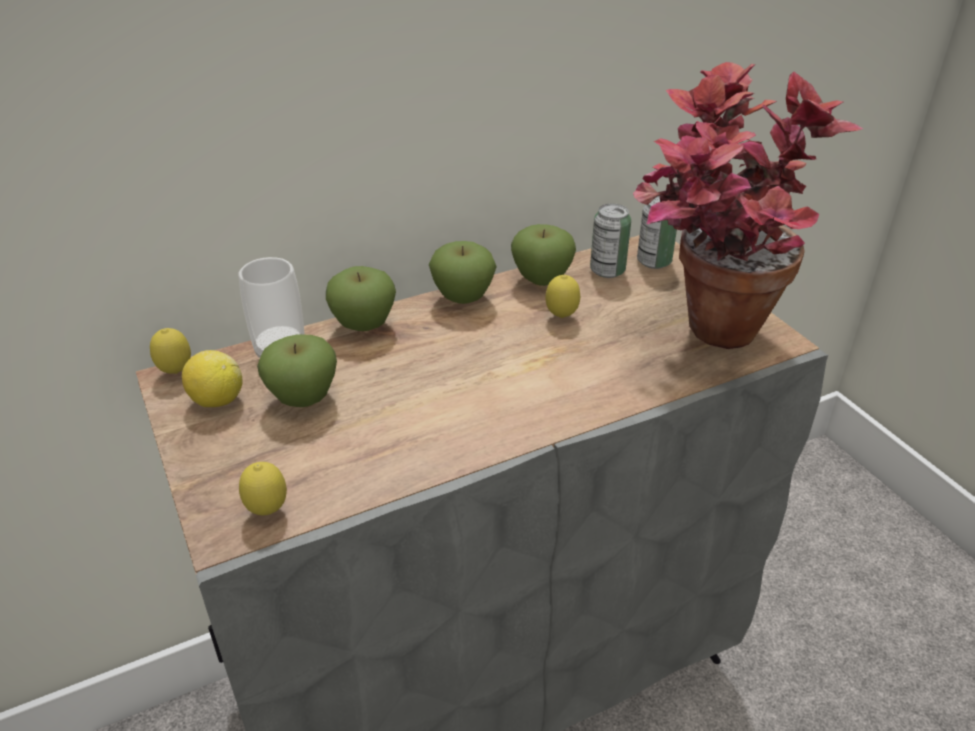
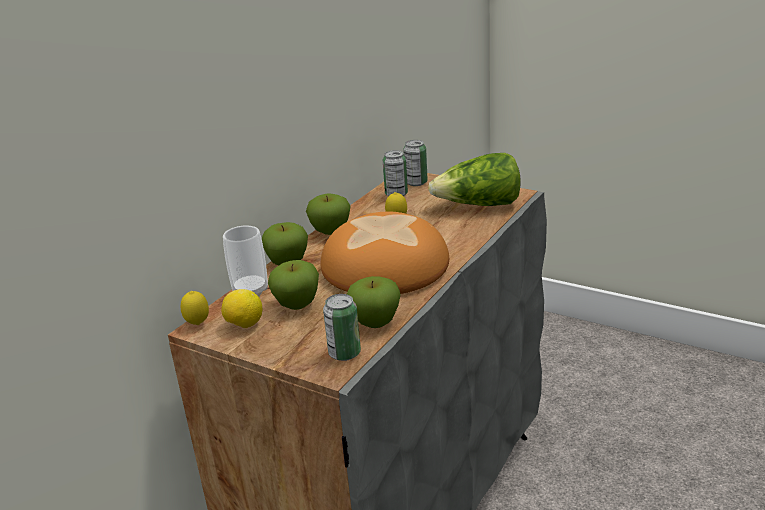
camera: 30 degrees left, 10 degrees down
lemon [239,462,287,515] -> can [323,294,361,361]
apple [511,224,576,286] -> apple moved to [347,276,401,328]
potted plant [633,62,863,349] -> lettuce [428,153,521,206]
none -> bread [321,212,449,294]

